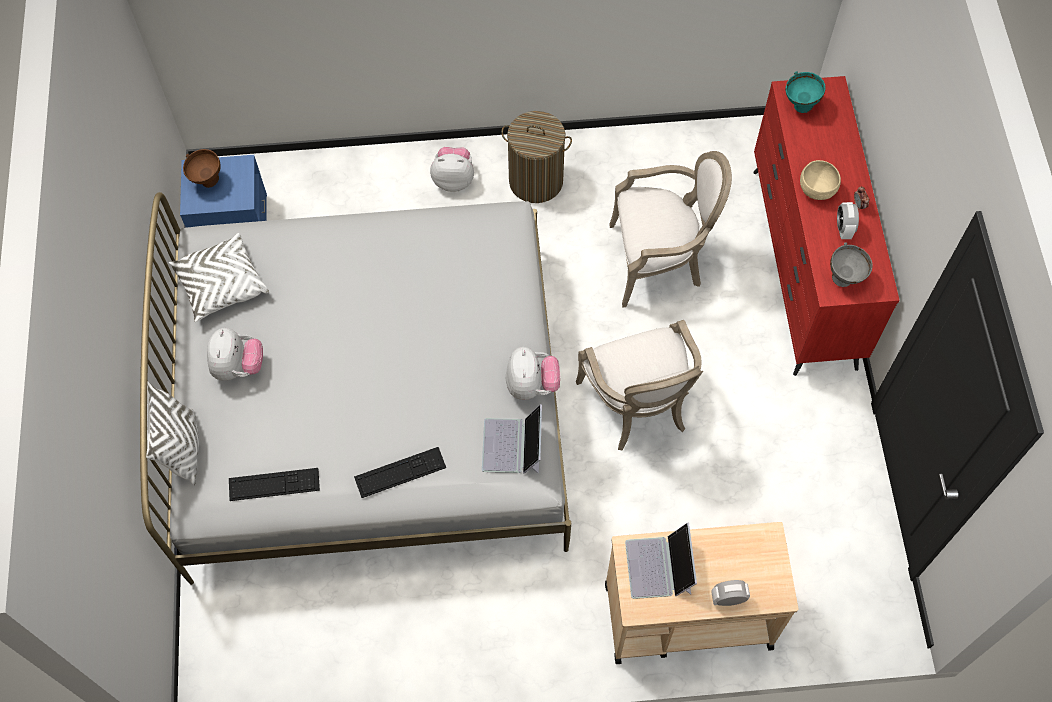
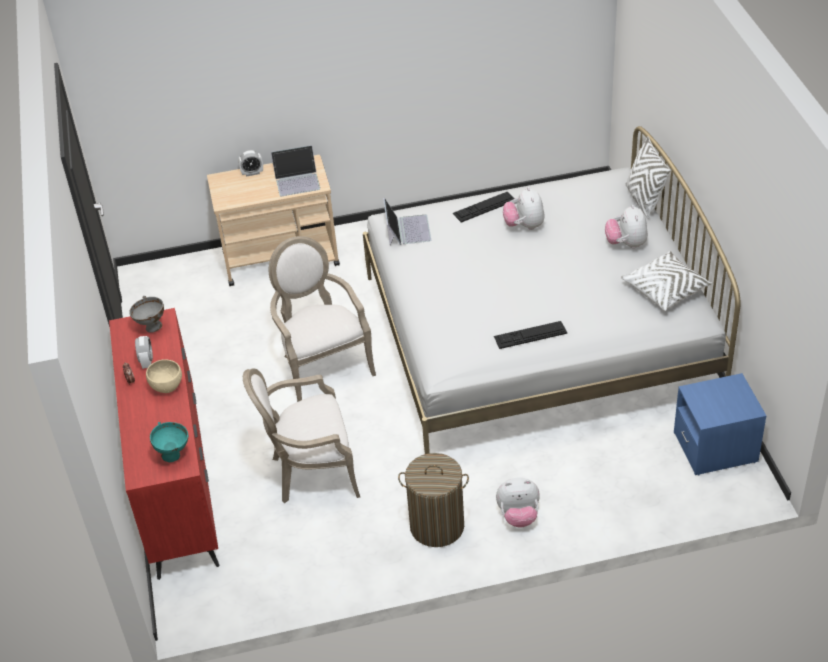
camera: 175 degrees right, 20 degrees down
brown bowl [183,149,221,188] -> none
keyboard [229,468,320,501] -> keyboard moved to [494,321,567,349]
plush toy [506,347,560,400] -> plush toy moved to [503,187,545,230]
laptop [625,523,697,599] -> laptop turned 90 degrees clockwise [271,145,320,196]

